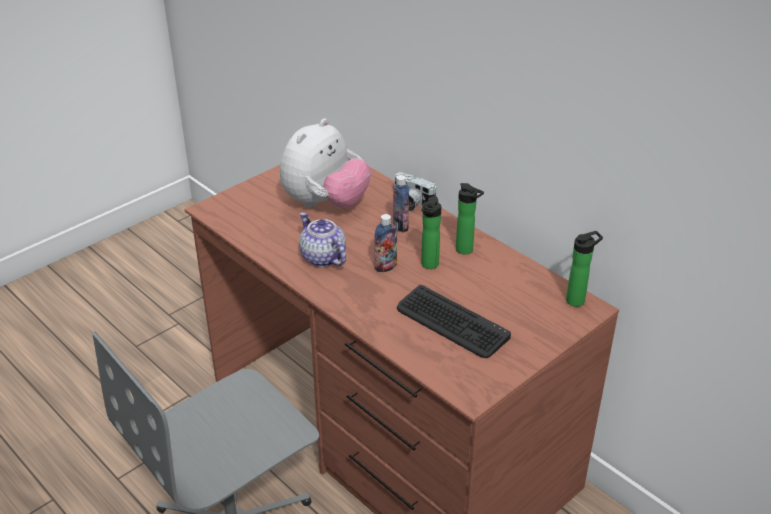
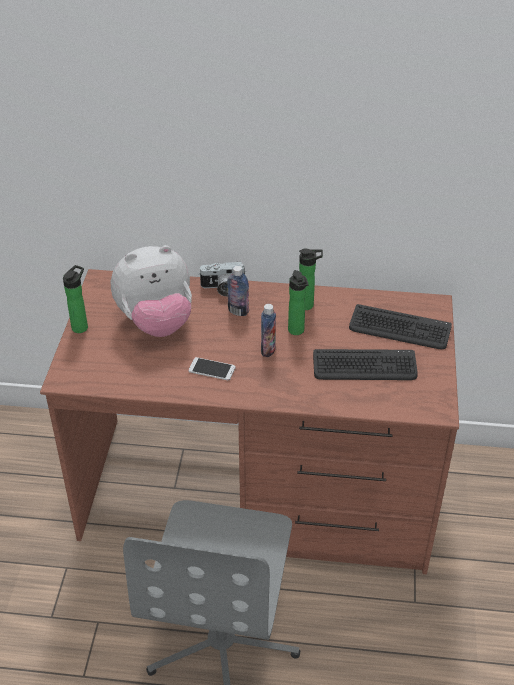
camera: 40 degrees left, 5 degrees up
plush toy [280,118,371,208] -> plush toy turned 75 degrees clockwise [111,245,192,337]
teapot [299,212,346,267] -> phone [188,357,236,380]
bottle [566,231,603,307] -> bottle moved to [63,265,88,333]
none -> keyboard [349,304,452,349]

